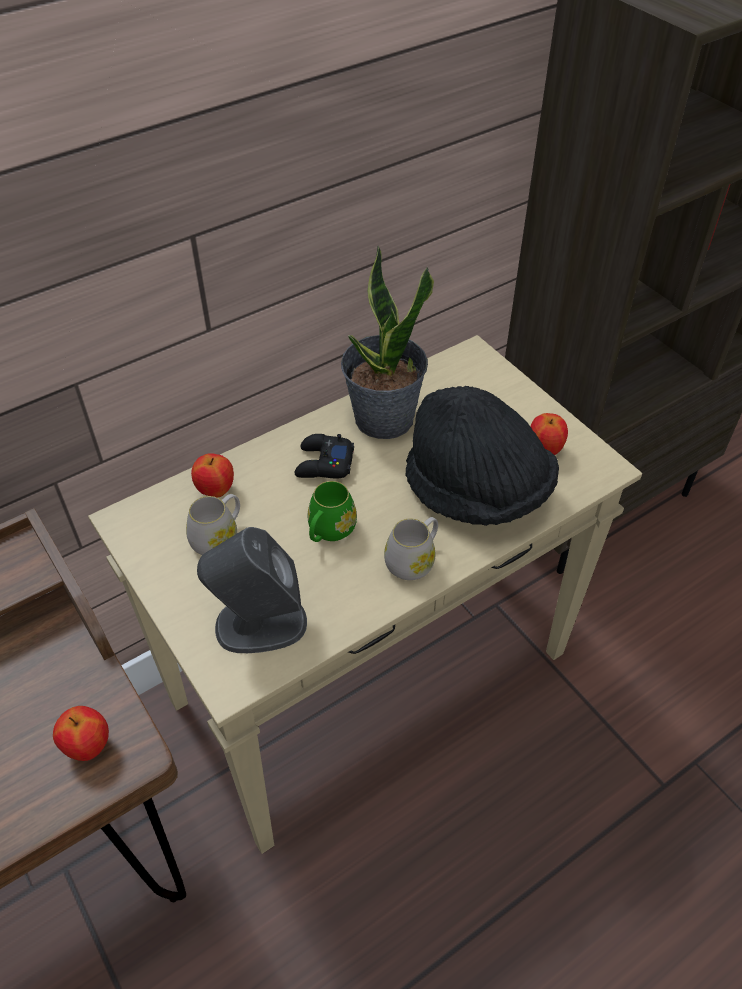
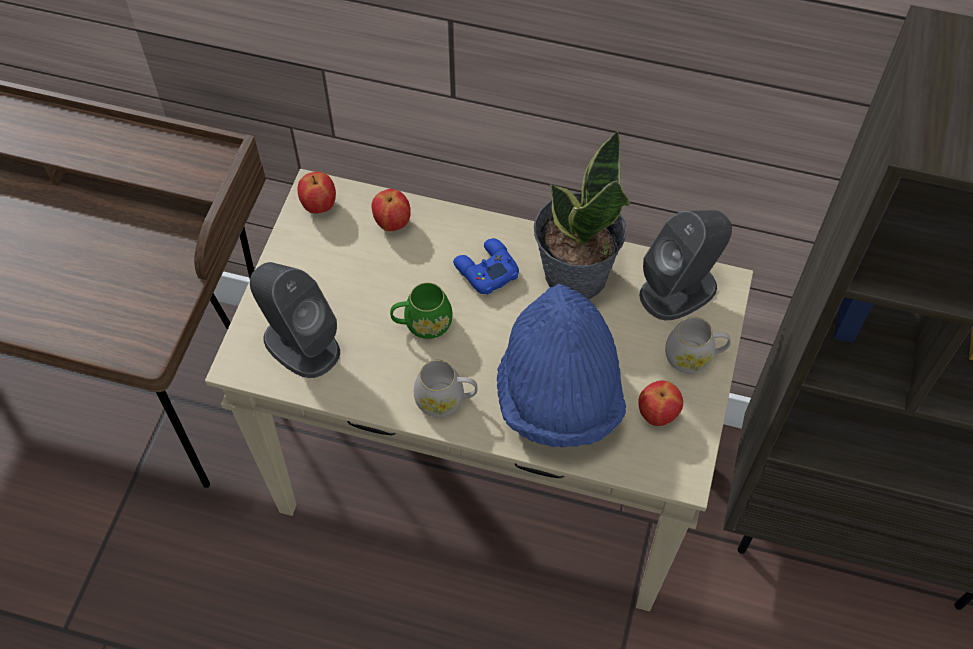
camera: 50 degrees right, 10 degrees up
apple [53,706,109,761] -> apple moved to [298,172,336,214]
white mug [186,494,240,555] -> white mug moved to [665,317,731,374]
black game controller [295,434,354,479] -> blue game controller [453,238,519,295]
black hat [405,386,559,526] -> blue hat [497,284,626,448]
none -> grey speaker [639,210,732,320]

